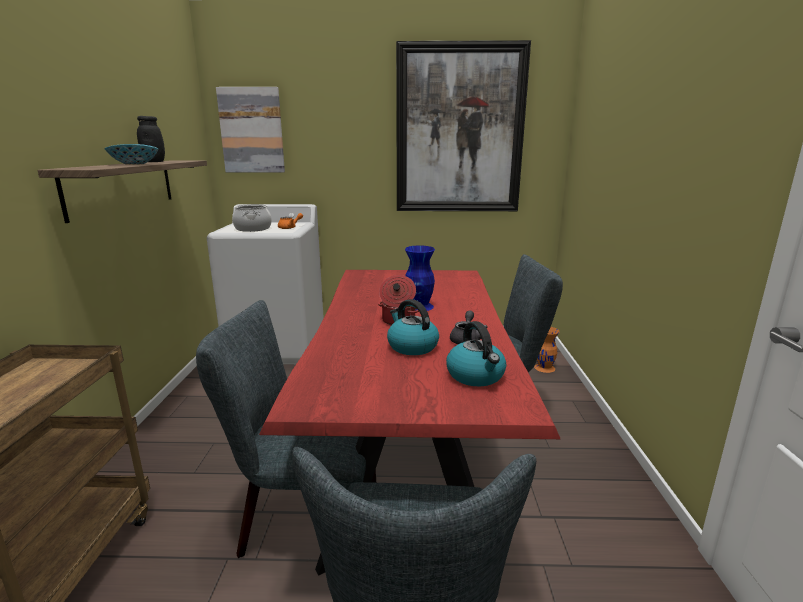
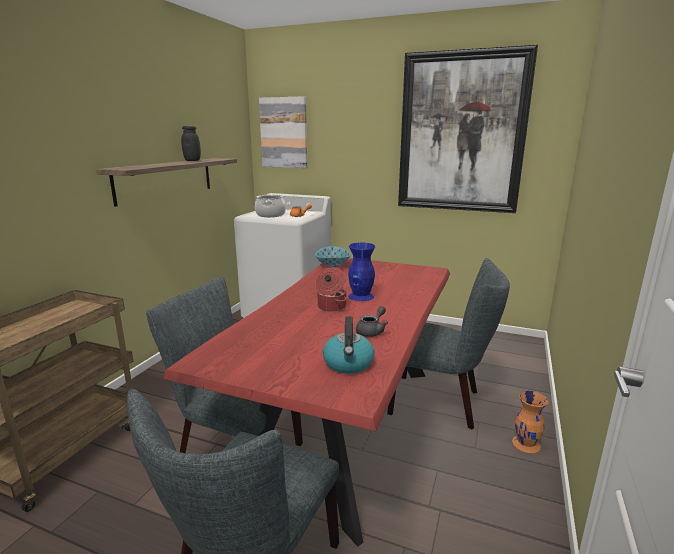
camera: 20 degrees right, 0 degrees up
bowl [104,144,159,165] -> bowl moved to [315,246,350,267]
kettle [387,299,439,355] -> none
orange vase [534,327,560,373] -> orange vase moved to [512,391,549,453]

